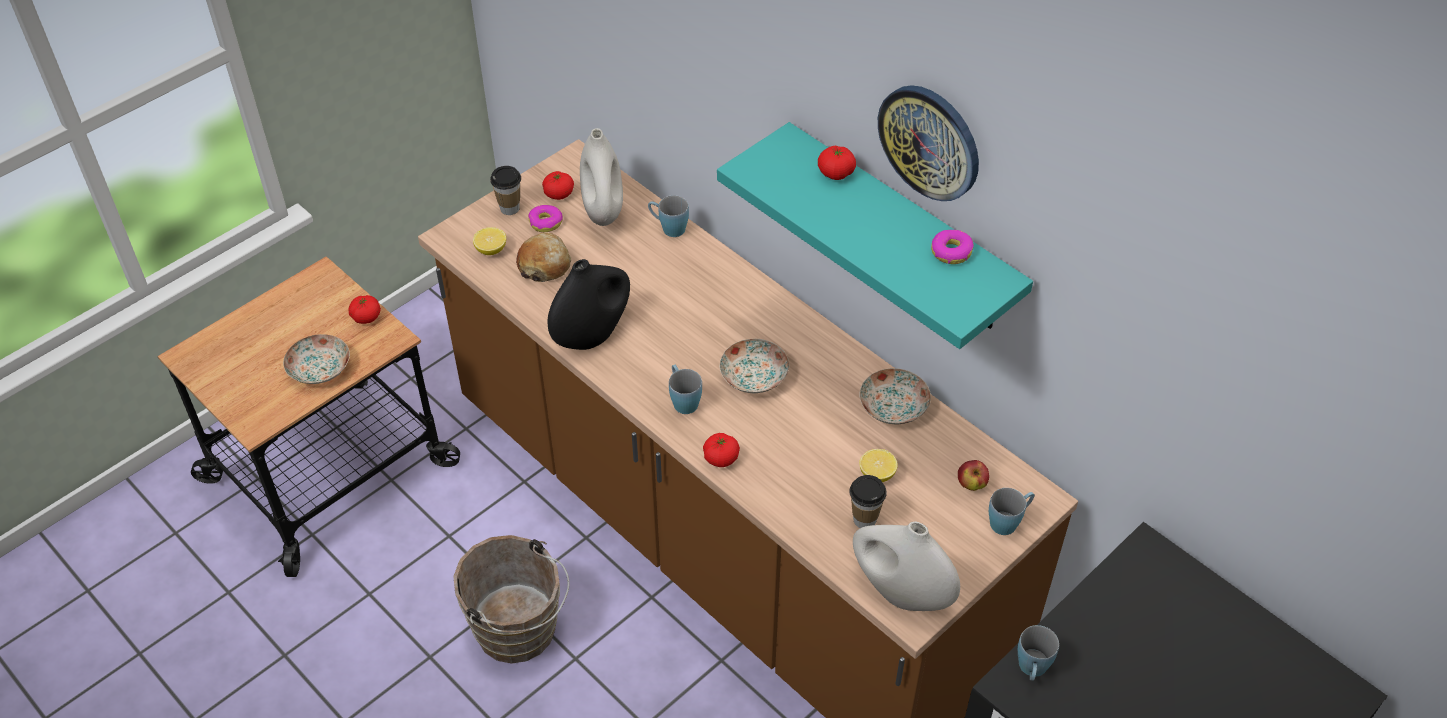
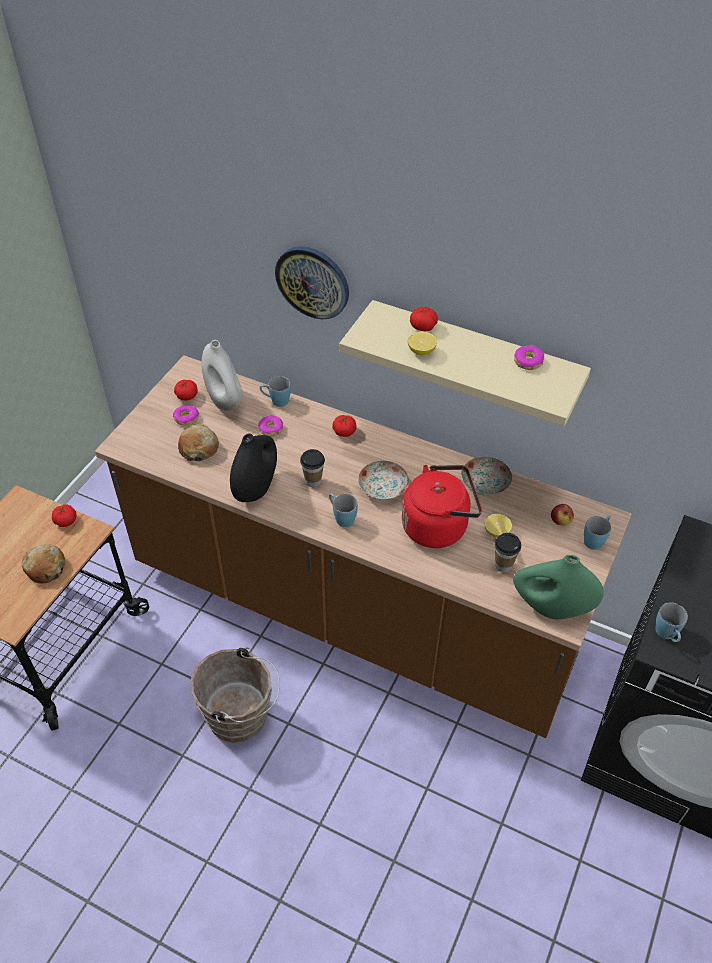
camera: 20 degrees left, 0 degrees up
plate [283,334,350,384] -> bread [22,544,66,584]
lemon [473,227,506,255] -> lemon moved to [408,332,437,356]
cup [490,166,521,215] -> cup moved to [300,449,325,487]
tomato [703,433,740,467] -> tomato moved to [332,415,357,437]
turquoise shelf [717,122,1033,349] -> beige shelf [339,300,591,426]
white vase [853,522,960,611] -> green vase [513,555,604,619]
wall clock [878,85,979,201] -> wall clock moved to [275,246,349,319]
none -> donut [258,415,283,437]
none -> red kettle [402,465,482,548]

